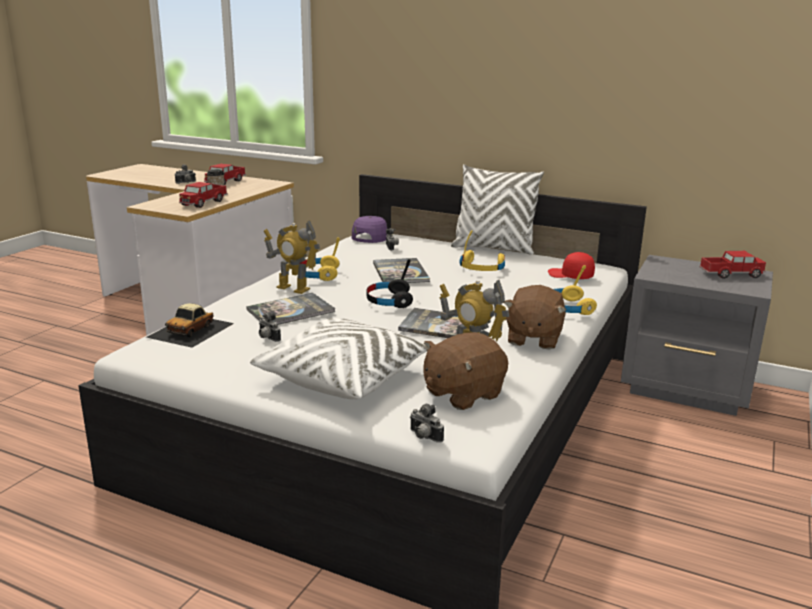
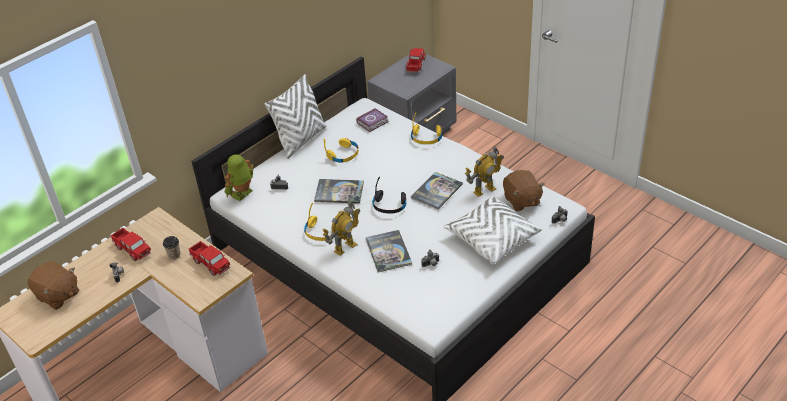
camera: 70 degrees left, 20 degrees up
toy car [146,303,234,348] -> none
purple cap [352,216,393,243] -> toy robot [224,154,254,201]
brown plush toy [504,285,566,350] -> brown plush toy moved to [28,261,79,310]
red cap [548,252,595,279] -> book [356,108,389,132]

